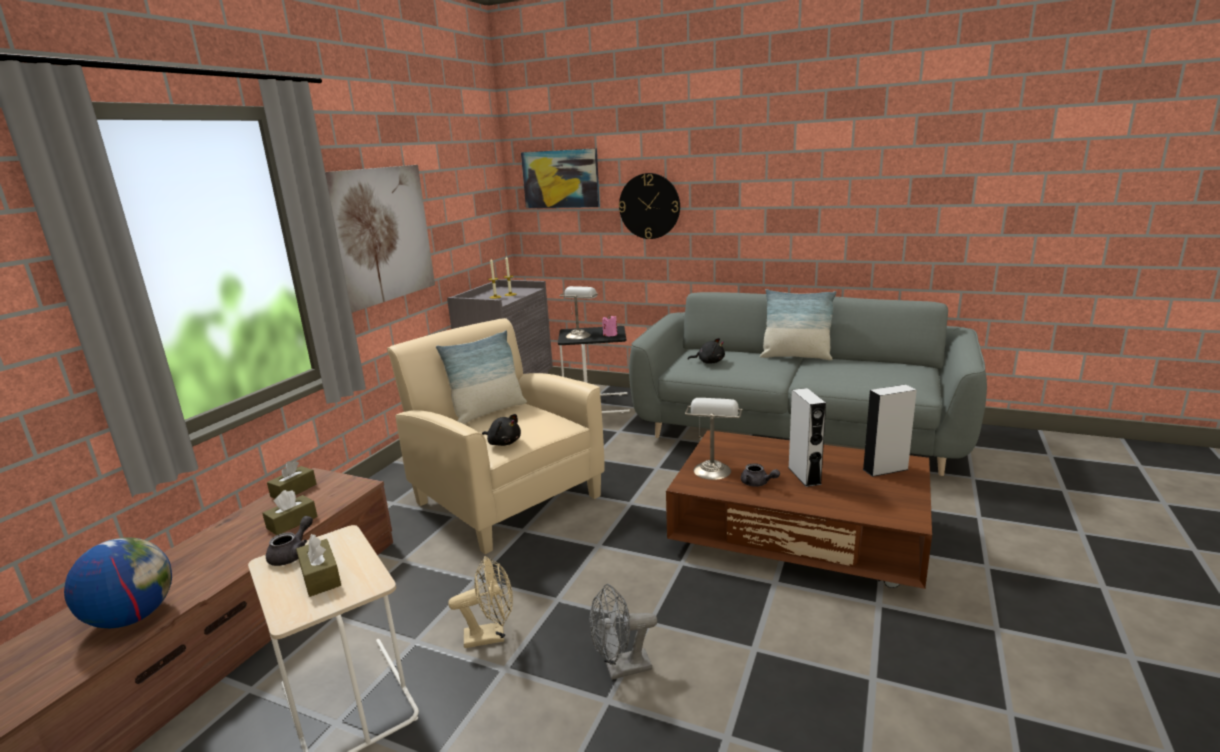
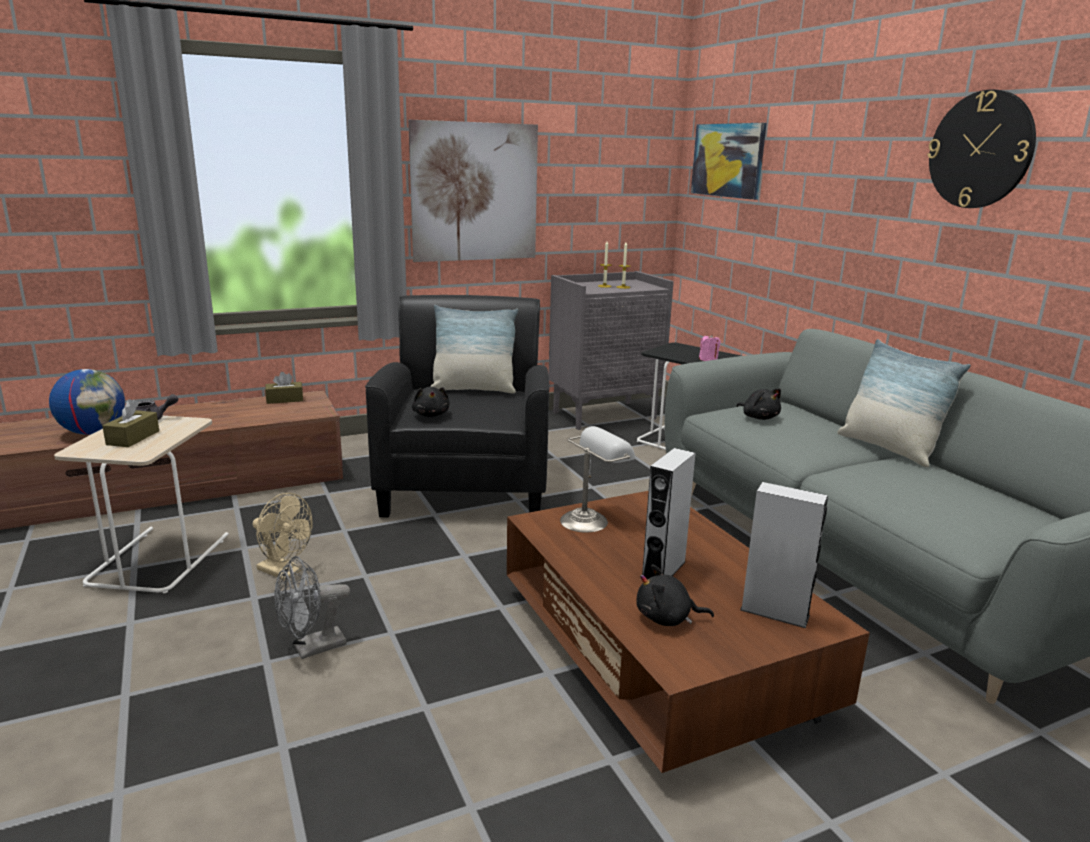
camera: 40 degrees right, 0 degrees up
brown tissue box [262,490,317,535] -> none
beige armchair [387,318,604,554] -> black armchair [365,295,550,517]
white table lamp [559,286,598,339] -> none
grey fan [590,584,657,680] -> grey fan turned 60 degrees counterclockwise [274,556,350,659]
wall clock [619,173,680,239] -> wall clock moved to [928,89,1036,208]
grey teapot [741,463,780,487] -> none
none -> black plush toy [637,564,714,626]

